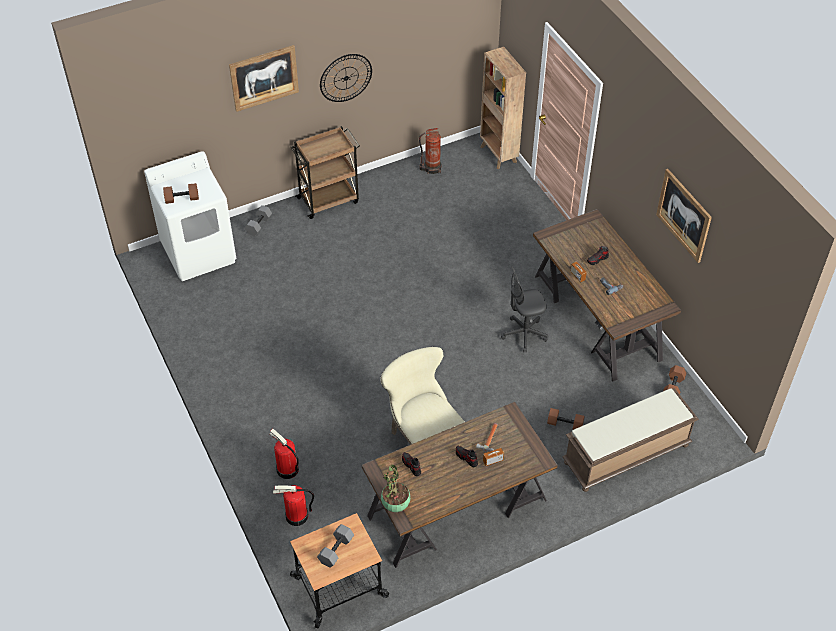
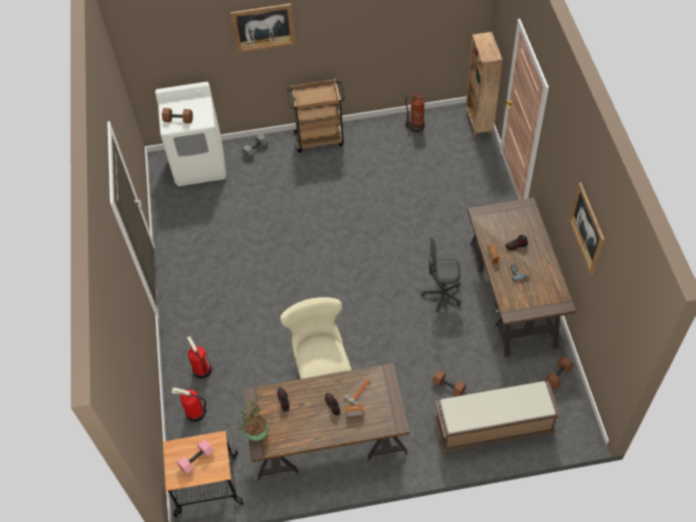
camera: 20 degrees right, 5 degrees up
grey dumbbell [317,524,354,568] -> pink dumbbell [177,439,214,474]
wall clock [320,54,372,102] -> none

